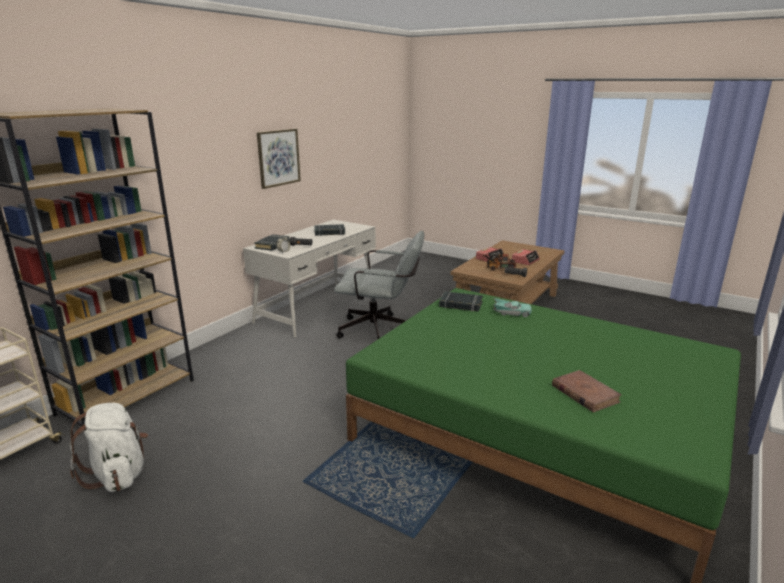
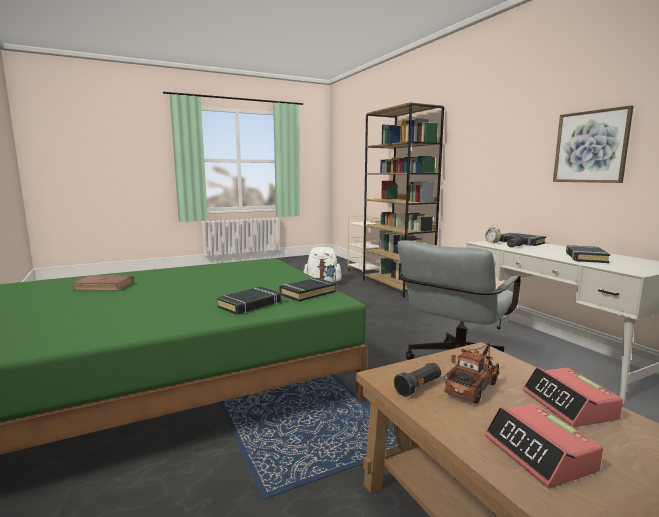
camera: 120 degrees right, 10 degrees down
turquoise toy car [493,298,532,317] -> black book [216,287,281,315]

